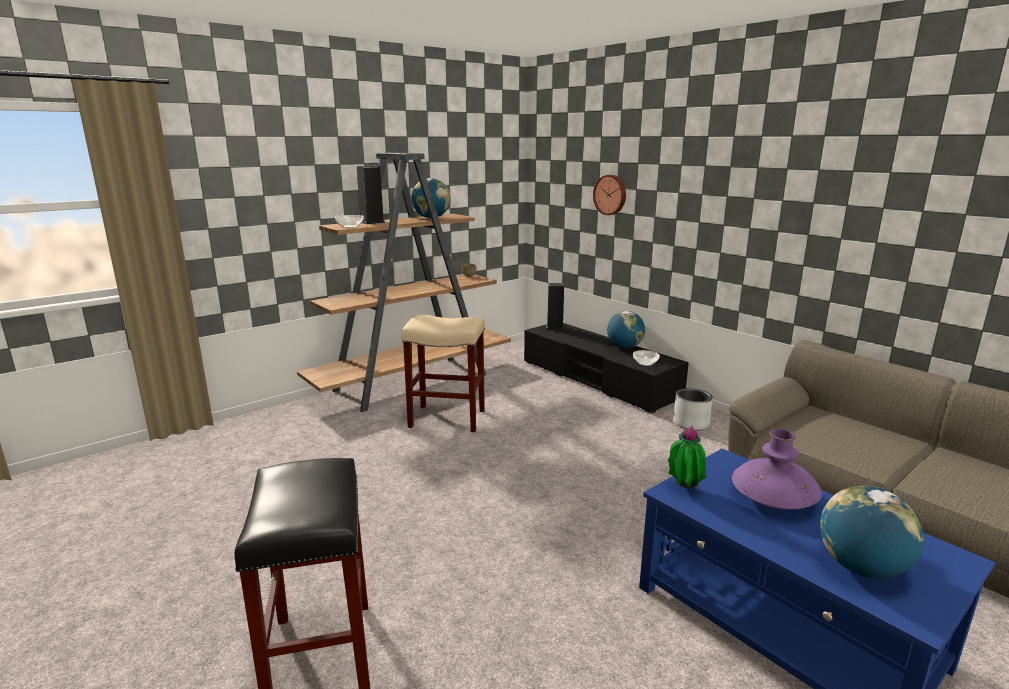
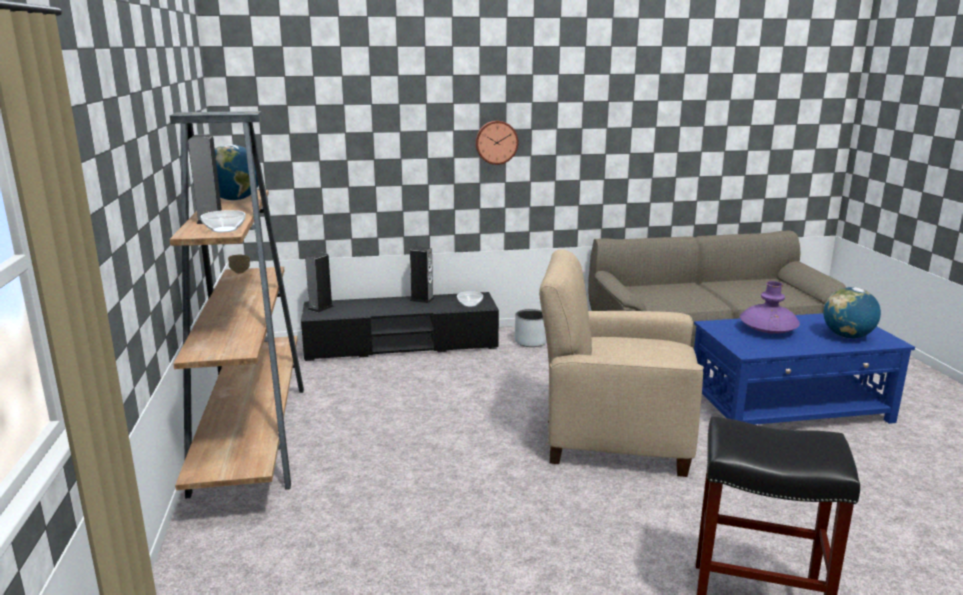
camera: 60 degrees left, 0 degrees up
beige stool [401,315,485,432] -> none
wall clock [593,175,626,215] -> wall clock moved to [475,121,519,165]
globe [607,311,645,348] -> speaker [410,246,434,303]
potted plant [668,426,707,489] -> none
none -> beige armchair [539,249,704,477]

